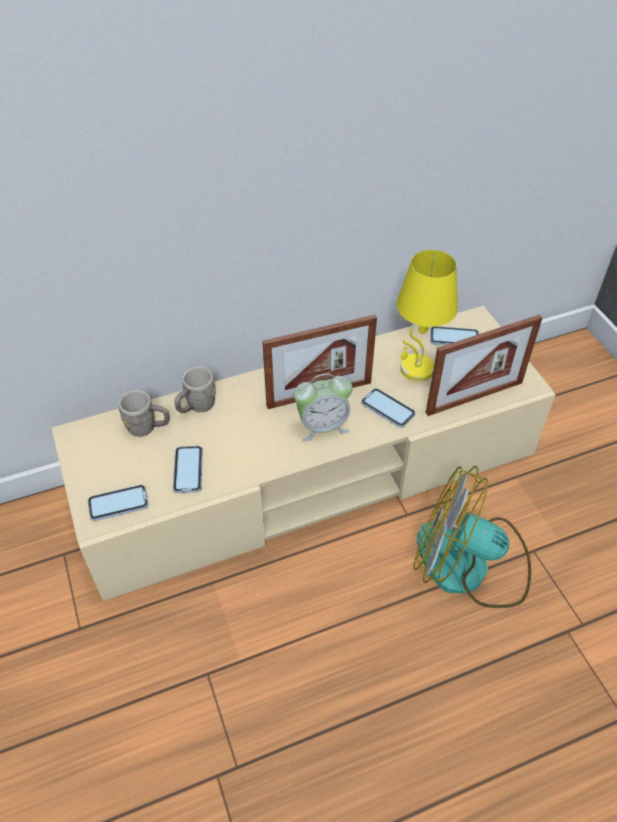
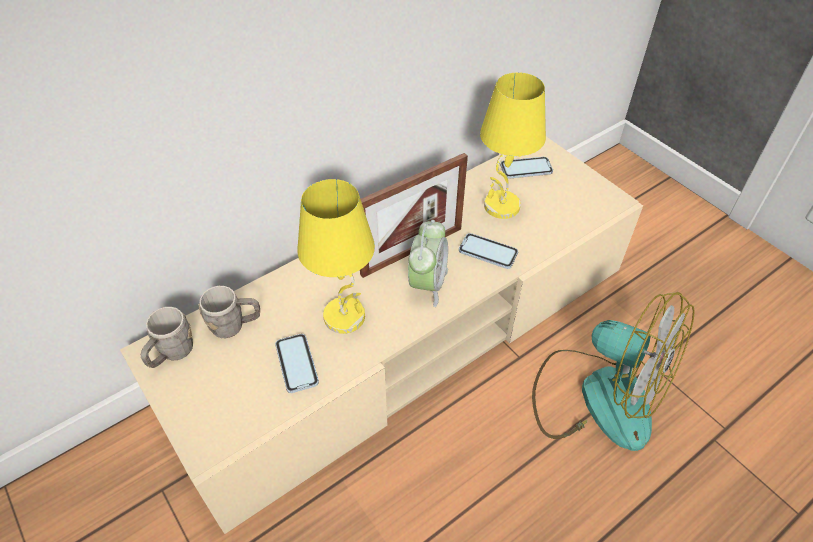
camera: 15 degrees left, 0 degrees up
phone [88,484,149,521] -> none
grey mug [174,367,216,413] -> grey mug moved to [141,307,193,368]
alarm clock [294,374,353,441] -> alarm clock turned 45 degrees counterclockwise [408,220,448,307]
fan [413,466,531,608] -> fan turned 150 degrees counterclockwise [532,292,695,451]
picture frame [426,315,542,416] -> none
none -> yellow table lamp [297,179,375,334]

